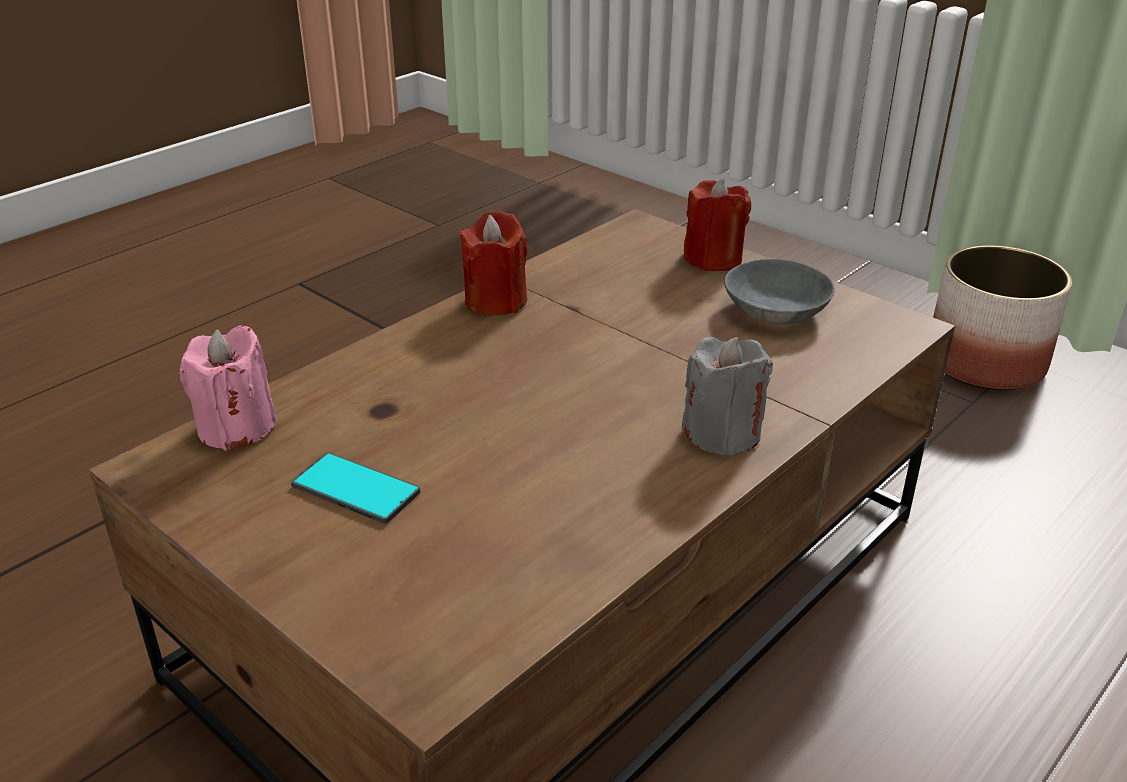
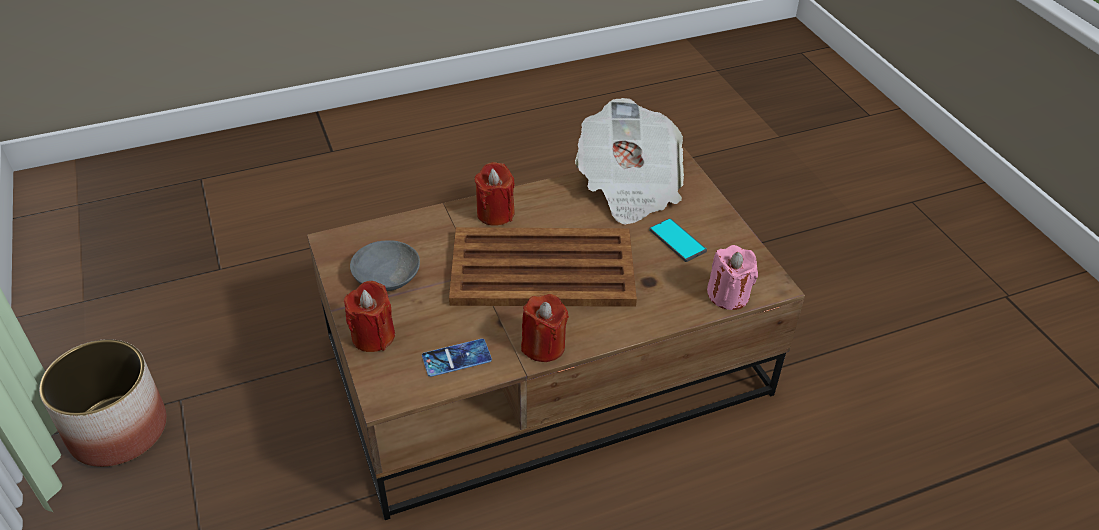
camera: 155 degrees left, 10 degrees up
grey candle [682,337,773,456] -> red candle [475,162,515,226]
none -> phone [422,339,492,377]
none -> brown tray [449,227,637,307]
none -> newspaper [575,98,684,225]

